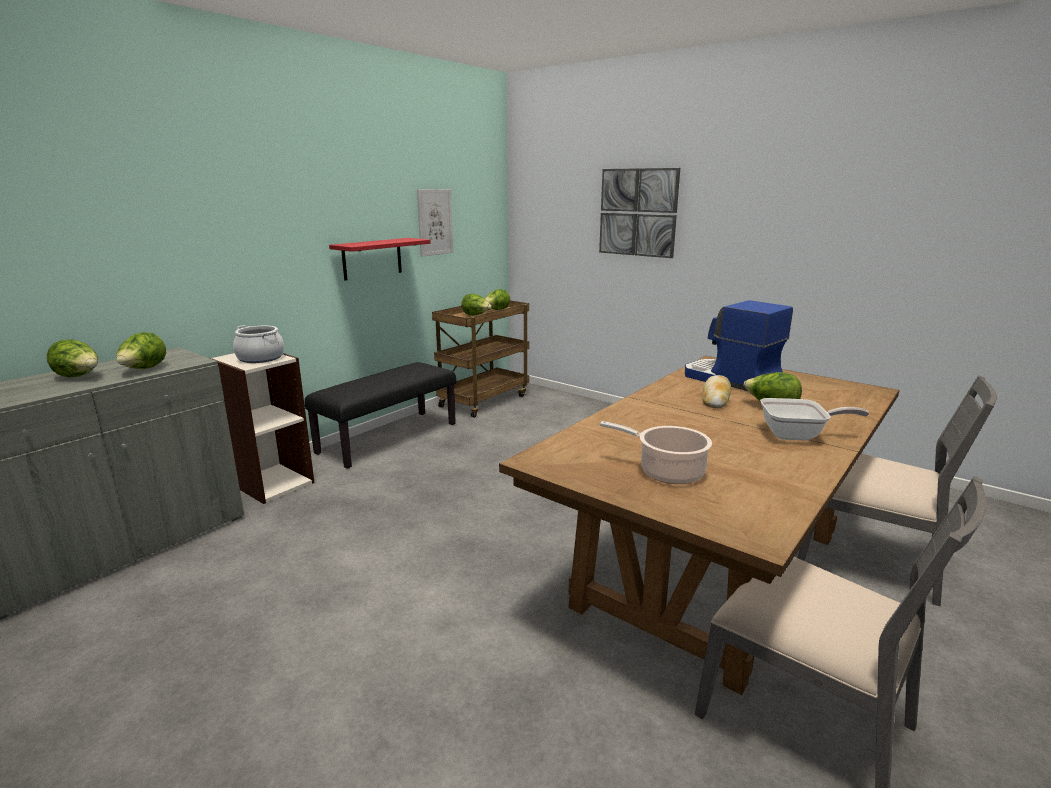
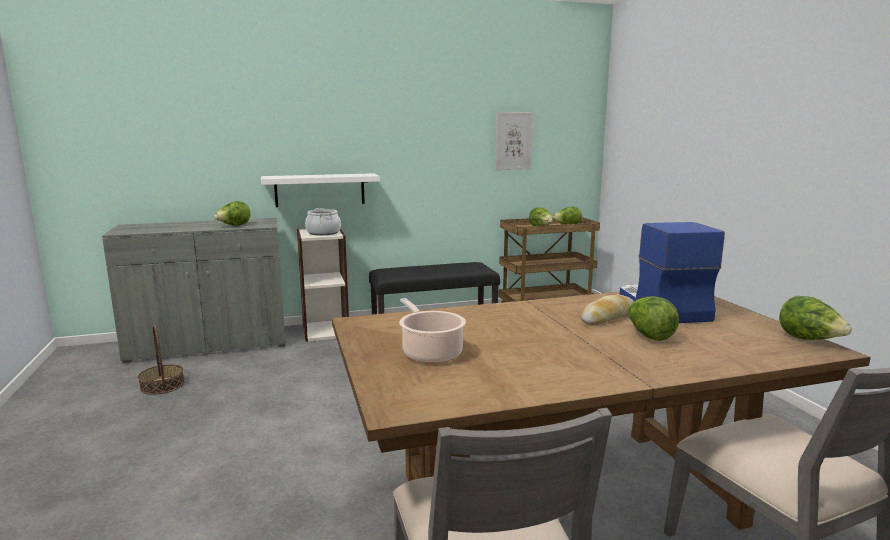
camera: 35 degrees right, 5 degrees down
lettuce [47,340,98,377] -> lettuce moved to [779,296,852,340]
red shelf [329,238,431,280] -> none
picture [599,168,680,258] -> none
frying pan [760,398,869,441] -> none
none -> basket [138,325,185,395]
none -> white shelf [261,173,380,207]

